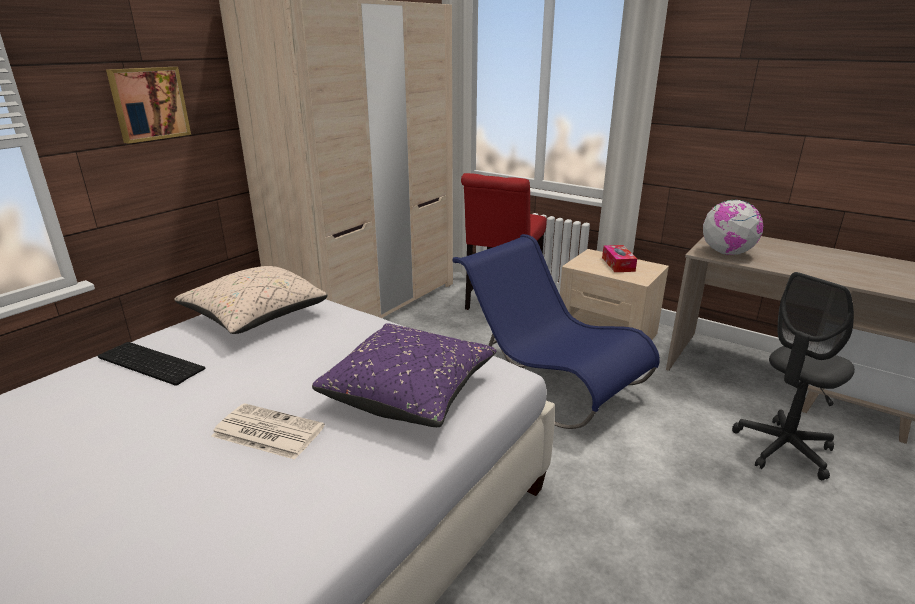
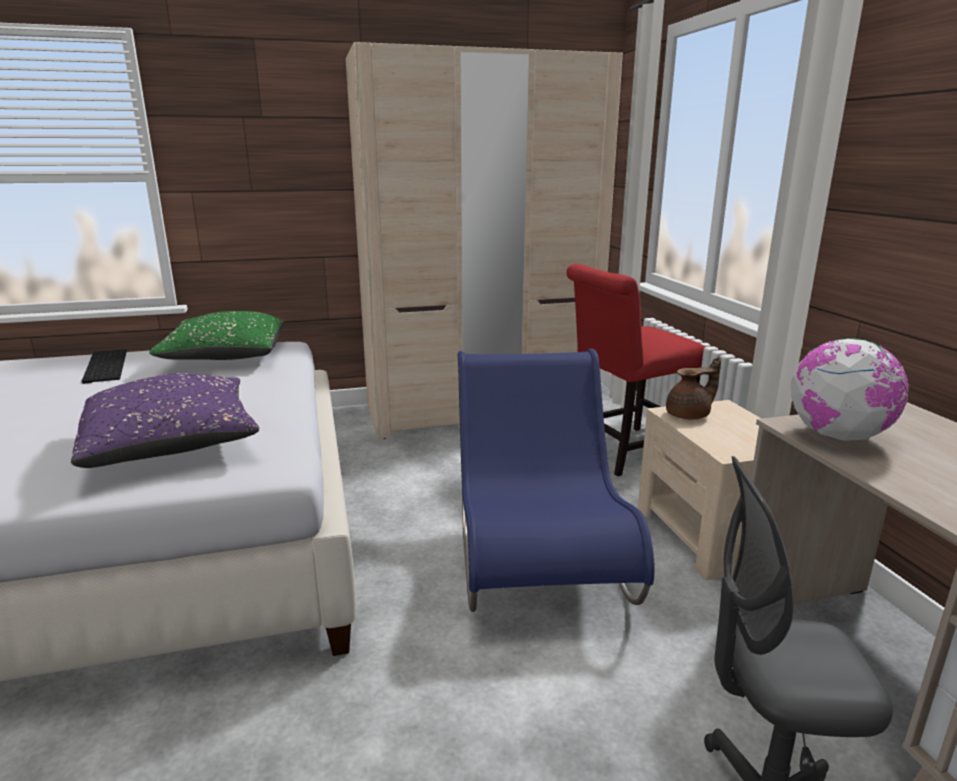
camera: 40 degrees right, 5 degrees down
picture [106,67,191,144] -> none
beige pillow [174,266,327,334] -> green pillow [149,311,284,360]
newspaper [211,403,325,460] -> none
tissue box [602,245,637,272] -> none
none -> brown teapot [666,357,721,419]

